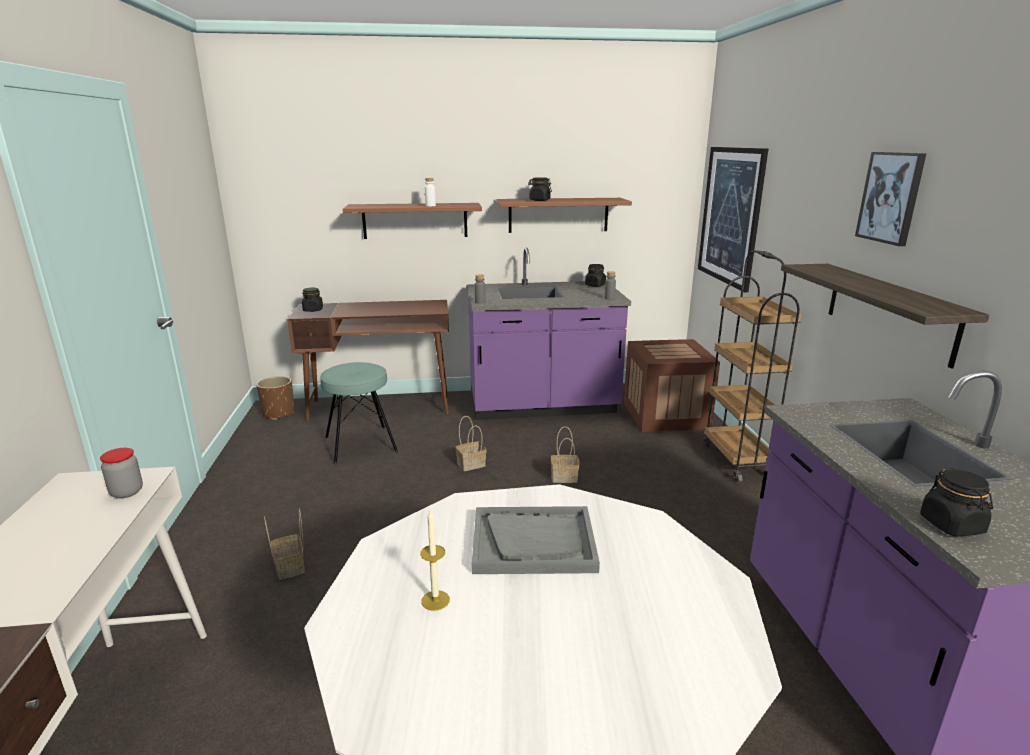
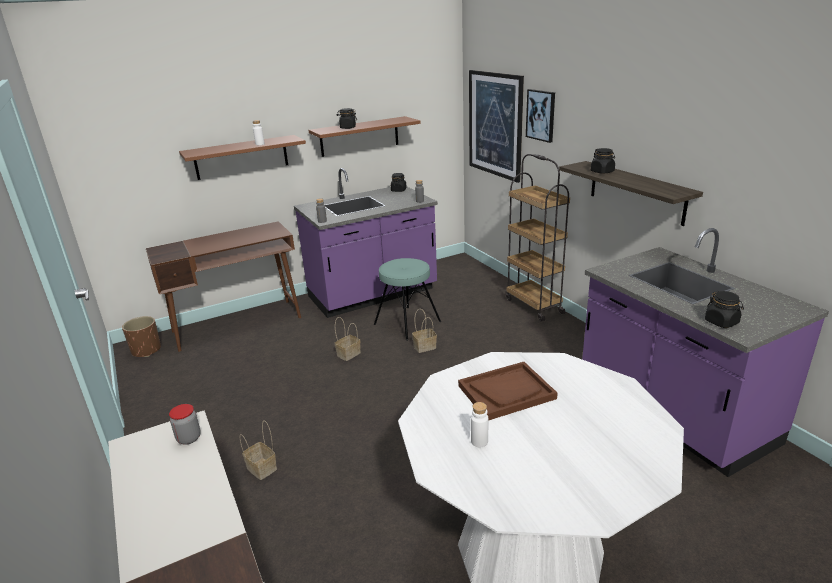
camera: 20 degrees left, 5 degrees up
black jar [302,288,323,312] -> black jar moved to [591,148,615,174]
turquoise stool [320,362,398,464] -> turquoise stool moved to [374,258,441,341]
candle [420,510,450,611] -> white bottle [471,402,488,447]
grey tray [472,506,600,574] -> brown tray [458,362,558,421]
crate [624,339,720,432] -> none
picture [855,152,927,246] -> picture moved to [526,89,555,143]

